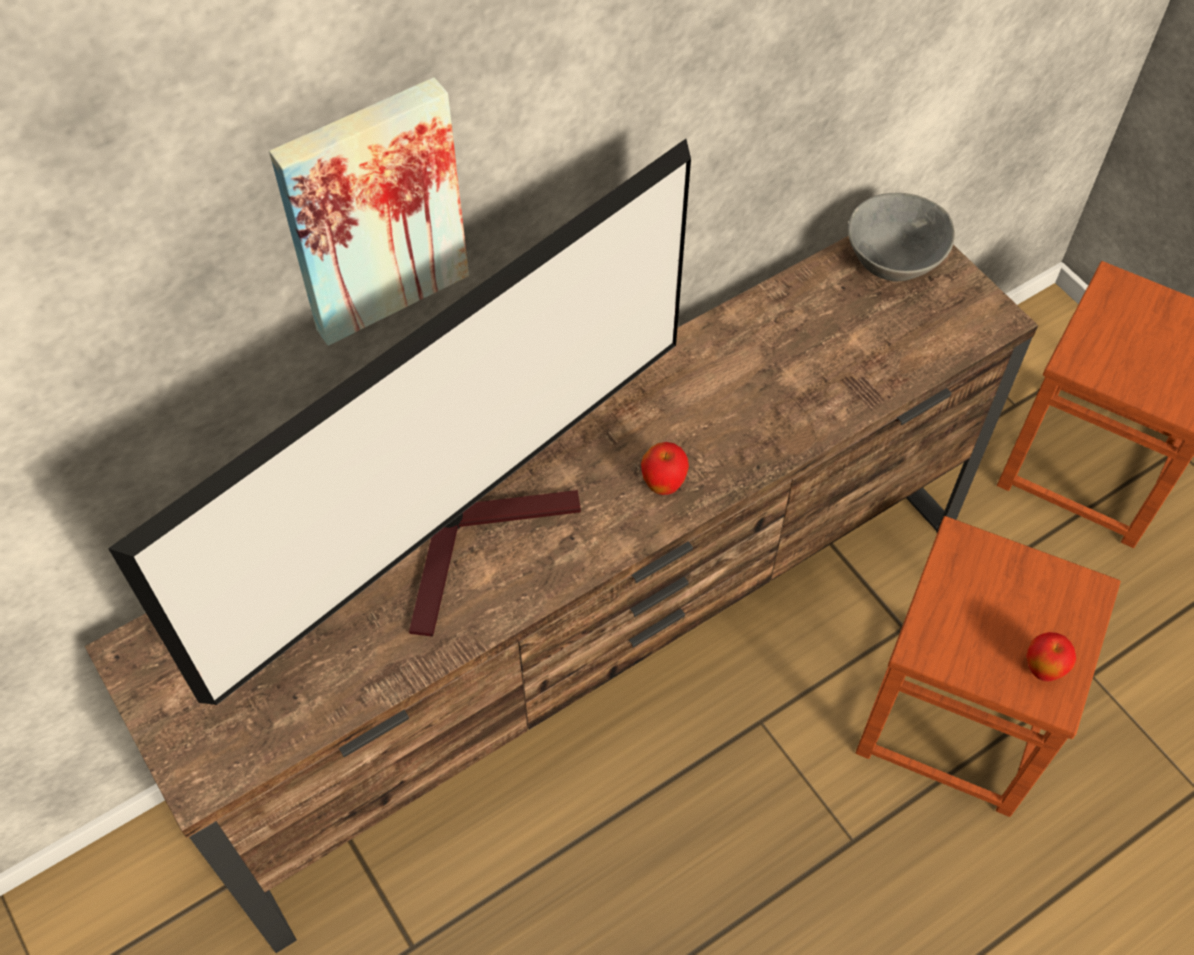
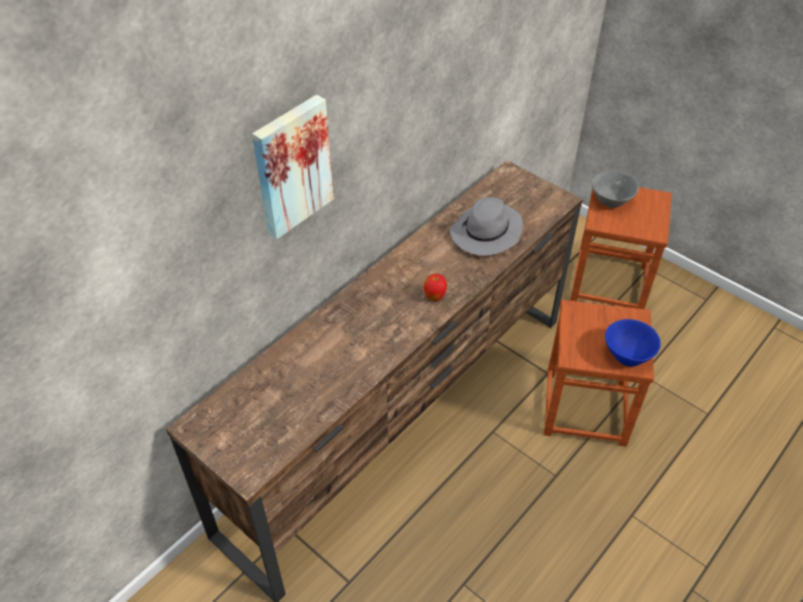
camera: 15 degrees left, 10 degrees down
television [108,139,691,705] -> none
grey bowl [848,193,955,281] -> grey bowl moved to [592,171,638,208]
apple [1026,632,1076,681] -> blue bowl [605,319,661,367]
none -> grey hat [450,197,523,256]

